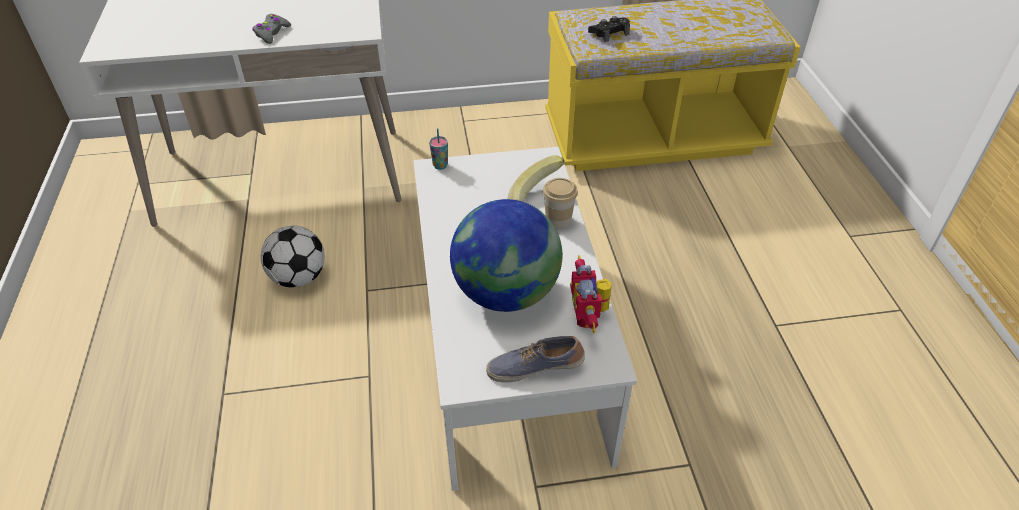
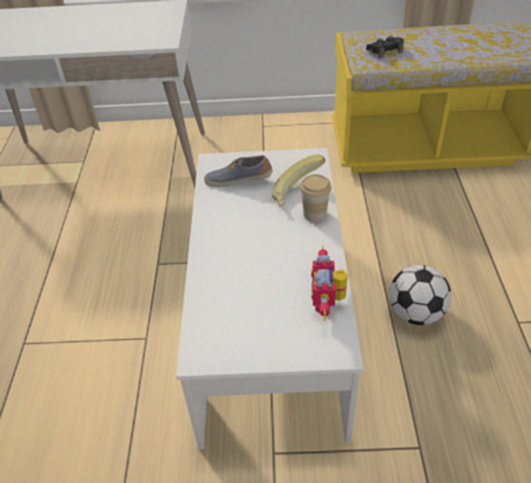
camera: 10 degrees right, 0 degrees up
grey game controller [253,14,291,44] -> none
football [261,226,325,288] -> football moved to [389,265,451,325]
cup [429,128,448,170] -> none
globe [450,199,562,312] -> none
shoe [486,336,585,382] -> shoe moved to [204,155,273,187]

